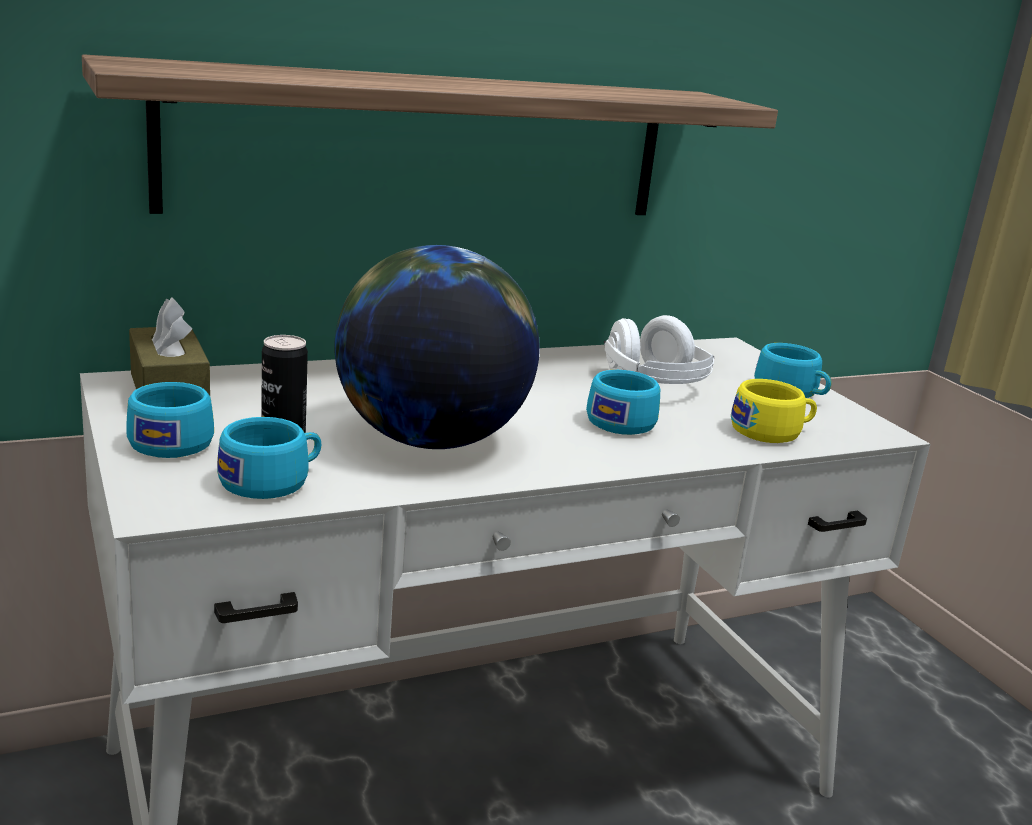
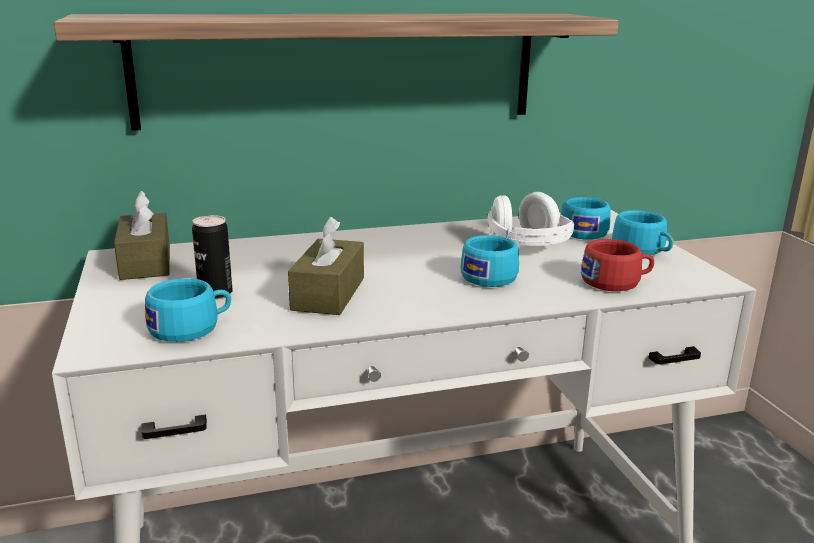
camera: 10 degrees right, 0 degrees up
turquoise cup [126,382,214,458] -> turquoise cup moved to [560,197,611,240]
globe [334,245,540,449] -> brown tissue box [288,217,364,315]
yellow cup [731,379,817,443] -> red cup [581,239,654,291]

